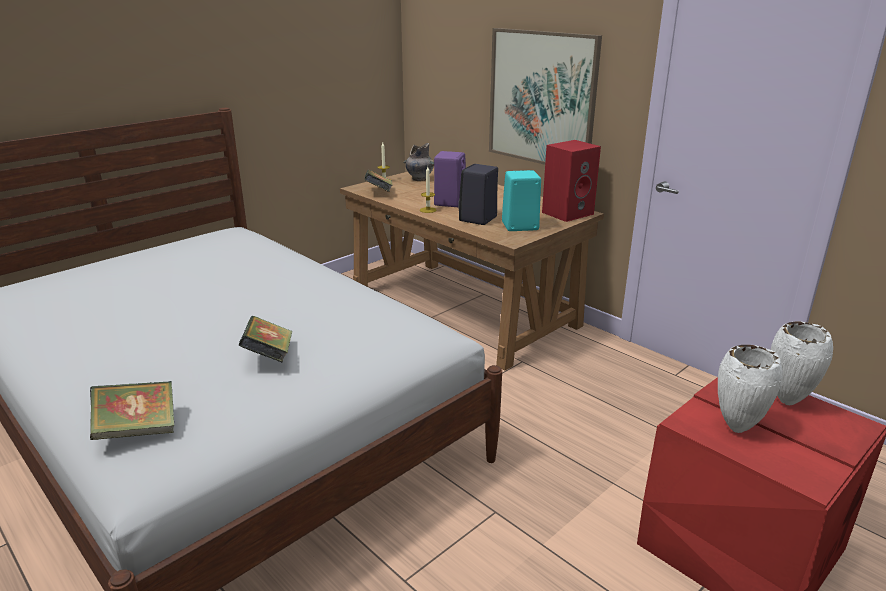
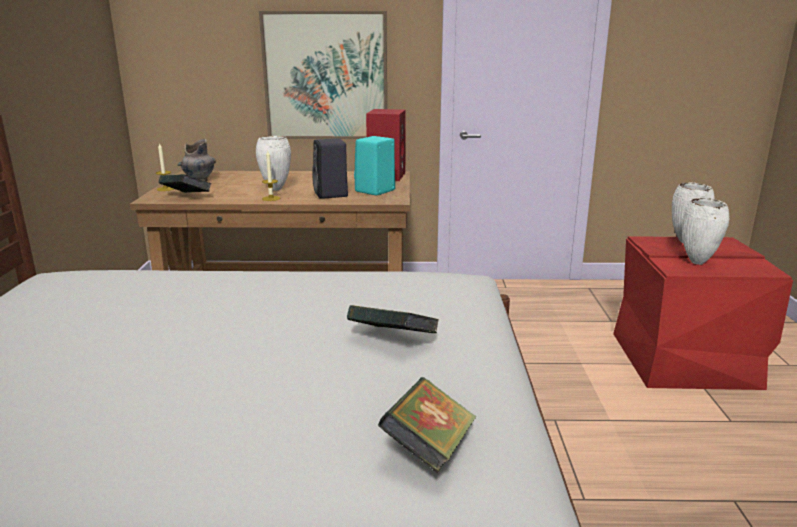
camera: 45 degrees left, 5 degrees down
purple speaker [434,151,466,207] -> white vase [256,136,291,191]

